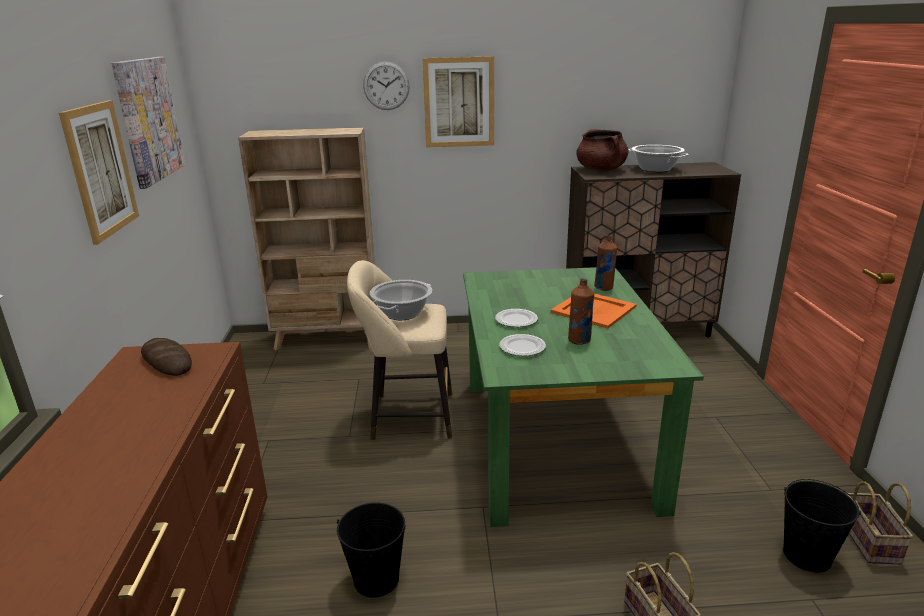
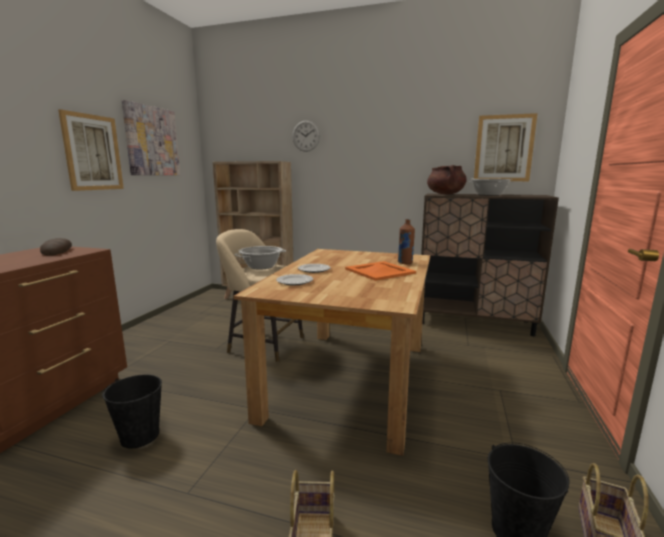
camera: 20 degrees right, 10 degrees down
picture [423,56,494,148] -> picture moved to [474,113,538,181]
green dining table [463,267,704,527] -> brown dining table [233,249,430,456]
brown bottle [568,278,594,345] -> none

